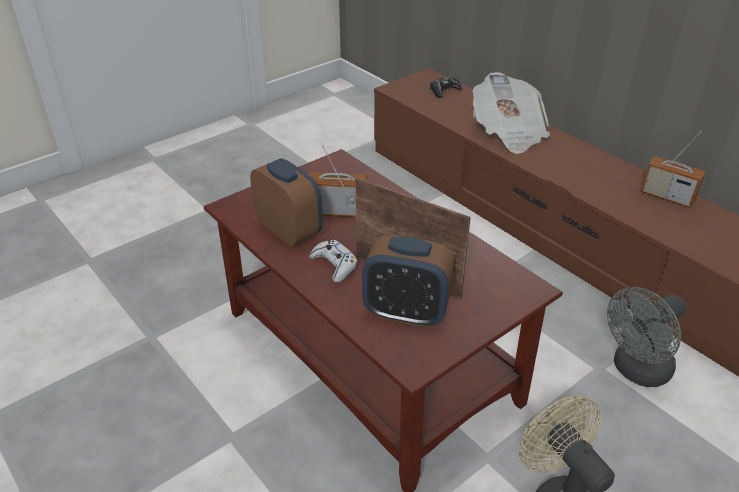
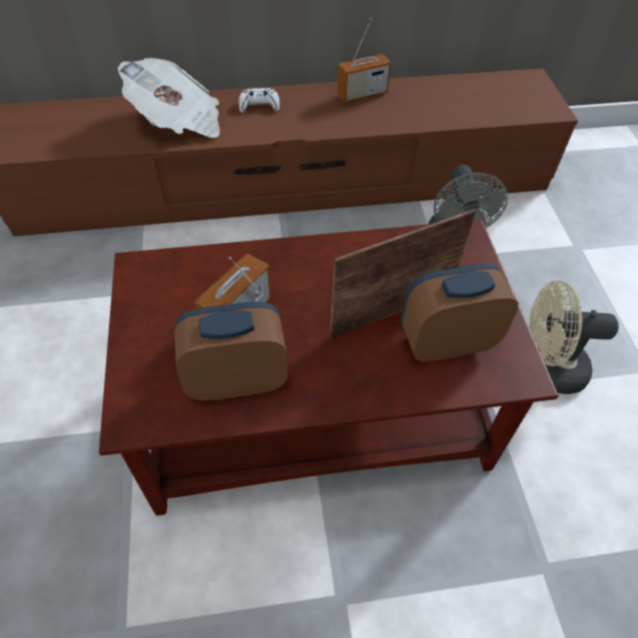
camera: 60 degrees left, 15 degrees up
white game controller [309,240,357,283] -> white game controller moved to [239,88,280,113]
alarm clock [362,235,454,327] -> alarm clock turned 150 degrees counterclockwise [401,264,518,362]
black game controller [430,76,462,98] -> none

